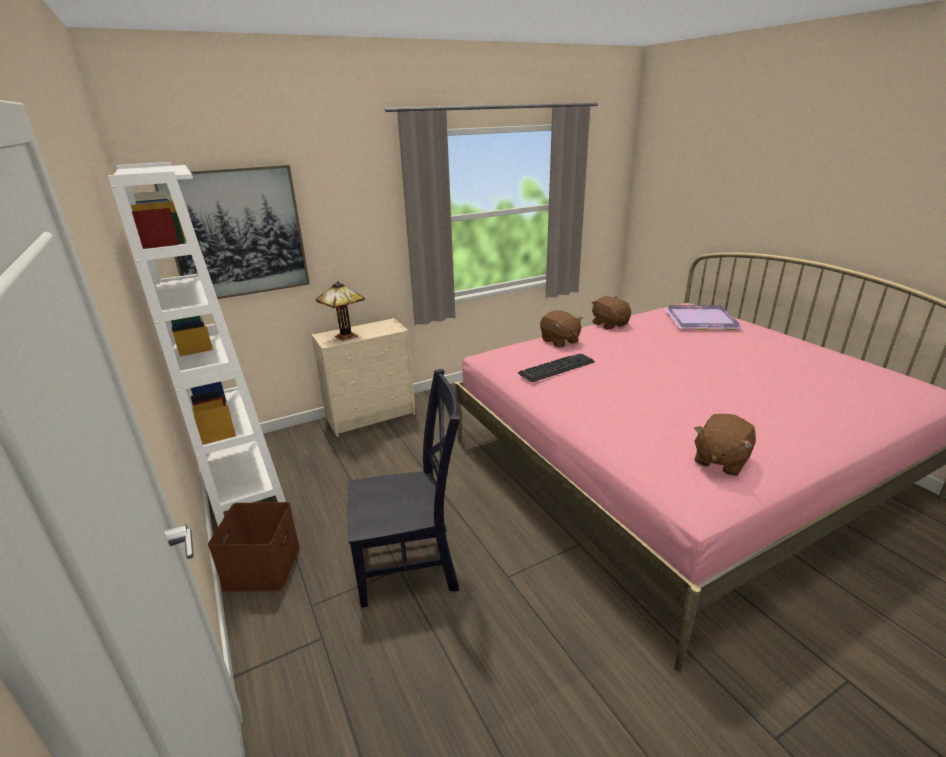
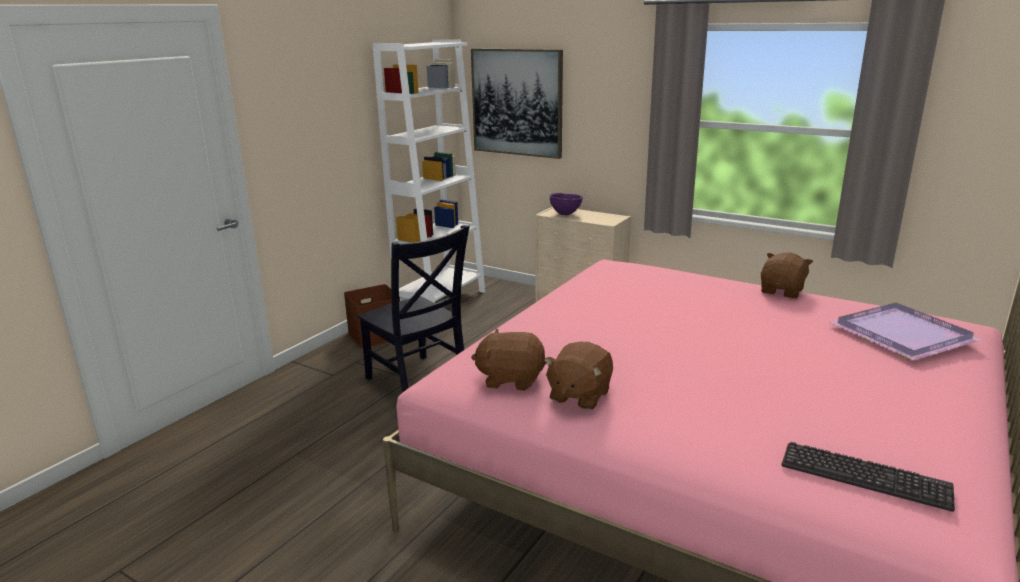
camera: 60 degrees right, 5 degrees down
table lamp [316,281,365,341] -> purple bowl [549,193,583,215]
keyboard [518,353,595,382] -> keyboard moved to [781,442,955,512]
brown plush toy [540,310,582,348] -> brown plush toy moved to [544,342,613,410]

